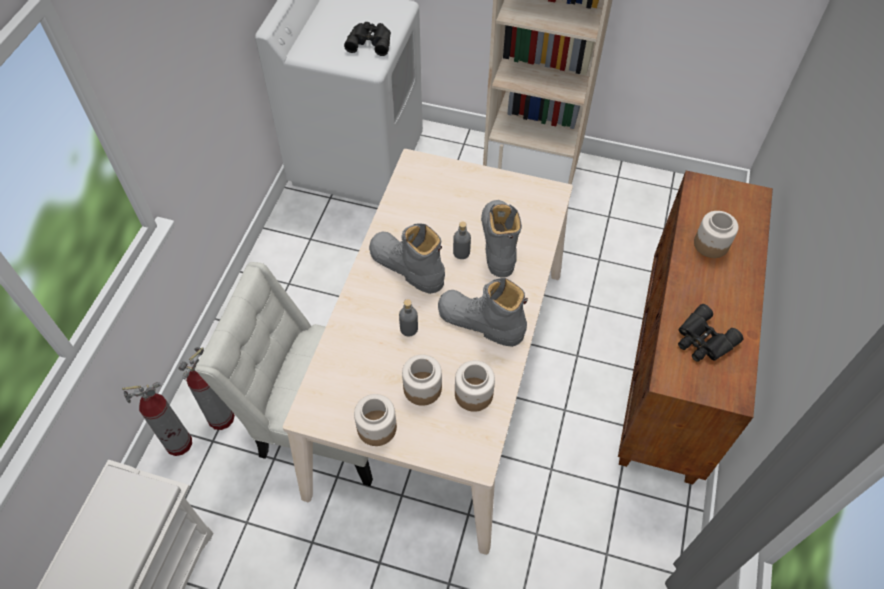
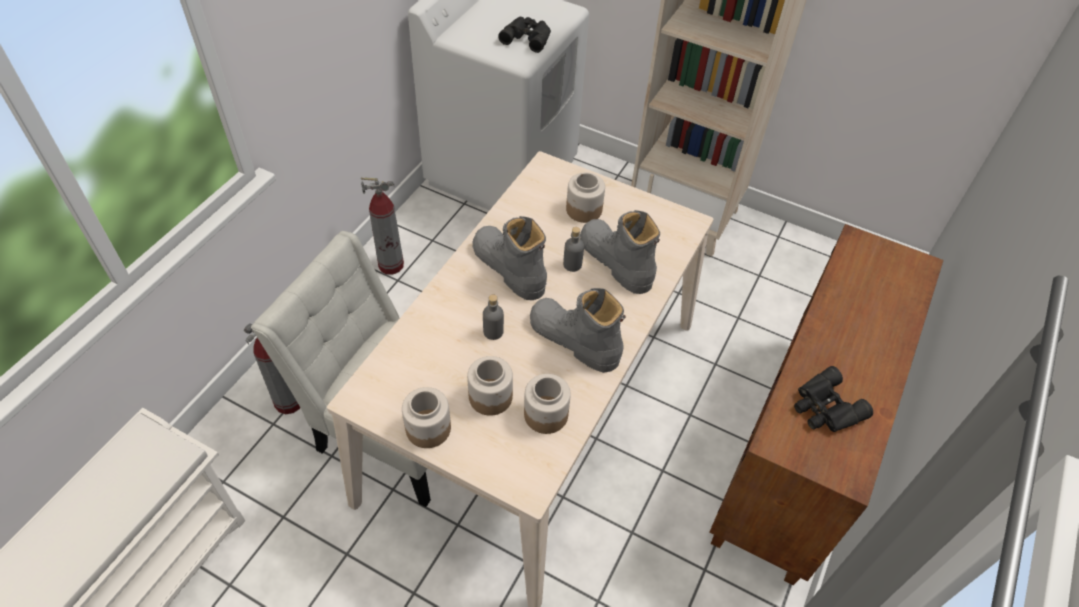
camera: 10 degrees right, 5 degrees down
fire extinguisher [122,382,192,456] -> fire extinguisher moved to [361,177,404,275]
grey boot [481,200,522,278] -> grey boot turned 45 degrees counterclockwise [580,210,660,294]
jar [694,211,739,258] -> jar moved to [566,173,605,223]

